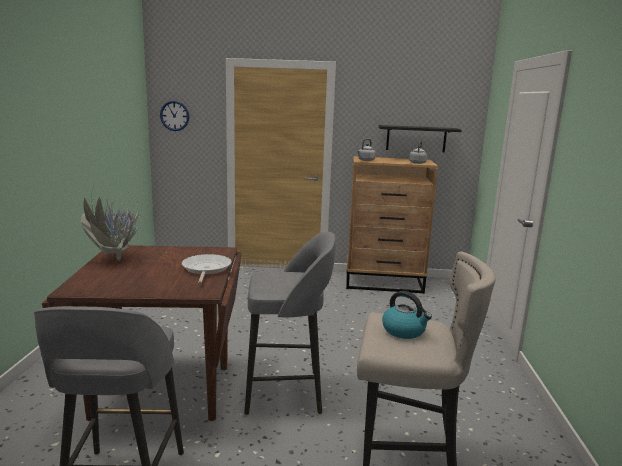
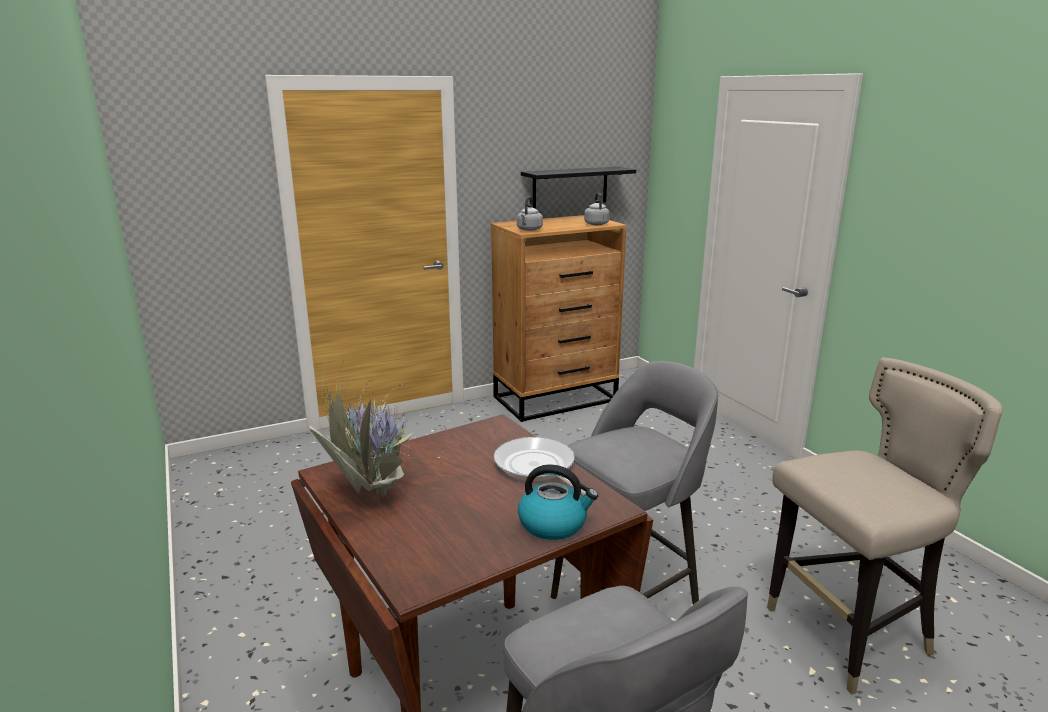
camera: 30 degrees left, 5 degrees up
wall clock [160,101,189,131] -> none
kettle [382,291,432,339] -> kettle moved to [518,464,598,540]

